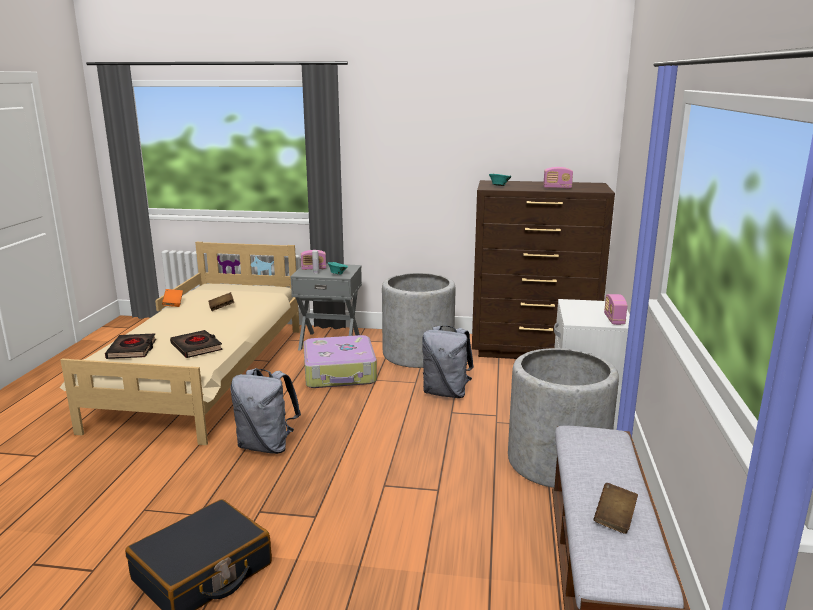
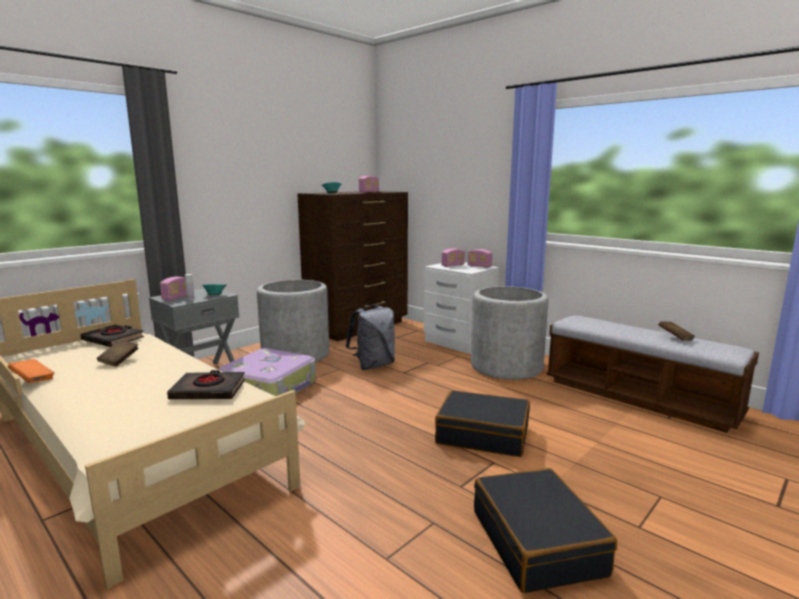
camera: 55 degrees left, 5 degrees down
black book [105,333,156,359] -> black book moved to [81,325,144,347]
grey backpack [230,368,301,454] -> none
none -> black suitcase [435,390,530,457]
none -> radio [441,248,465,267]

